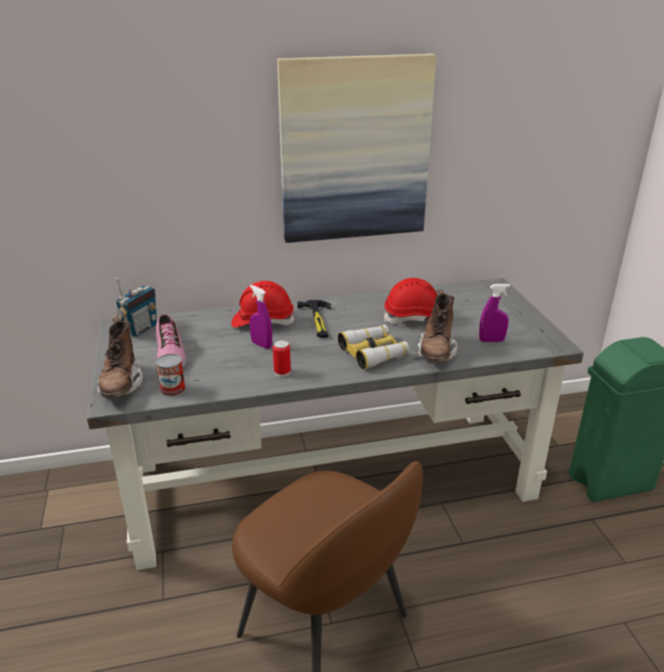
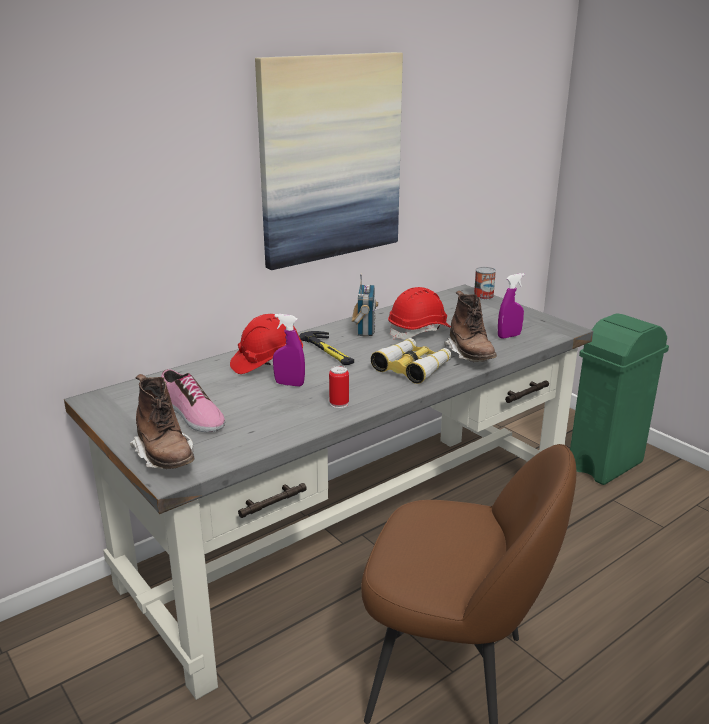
camera: 25 degrees left, 5 degrees down
radio [116,278,157,337] -> radio moved to [352,273,378,336]
can [156,354,186,397] -> can moved to [474,267,496,300]

